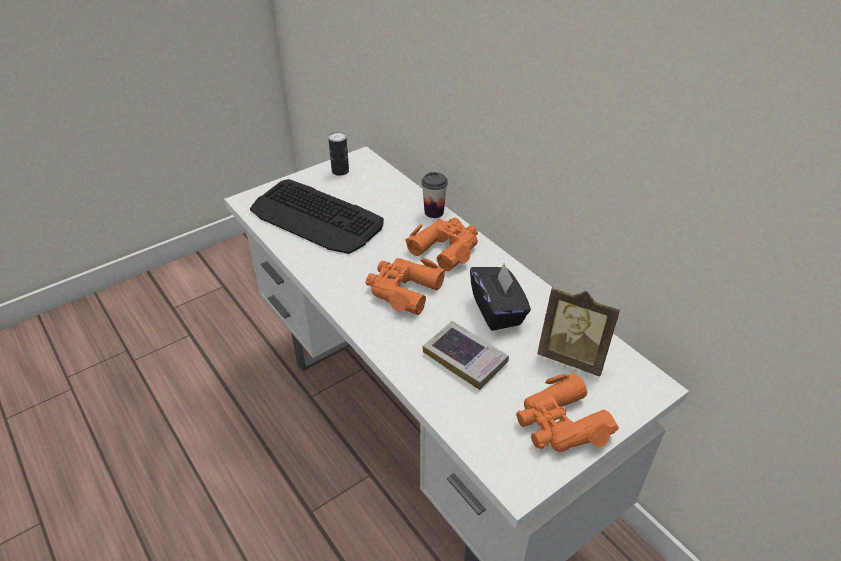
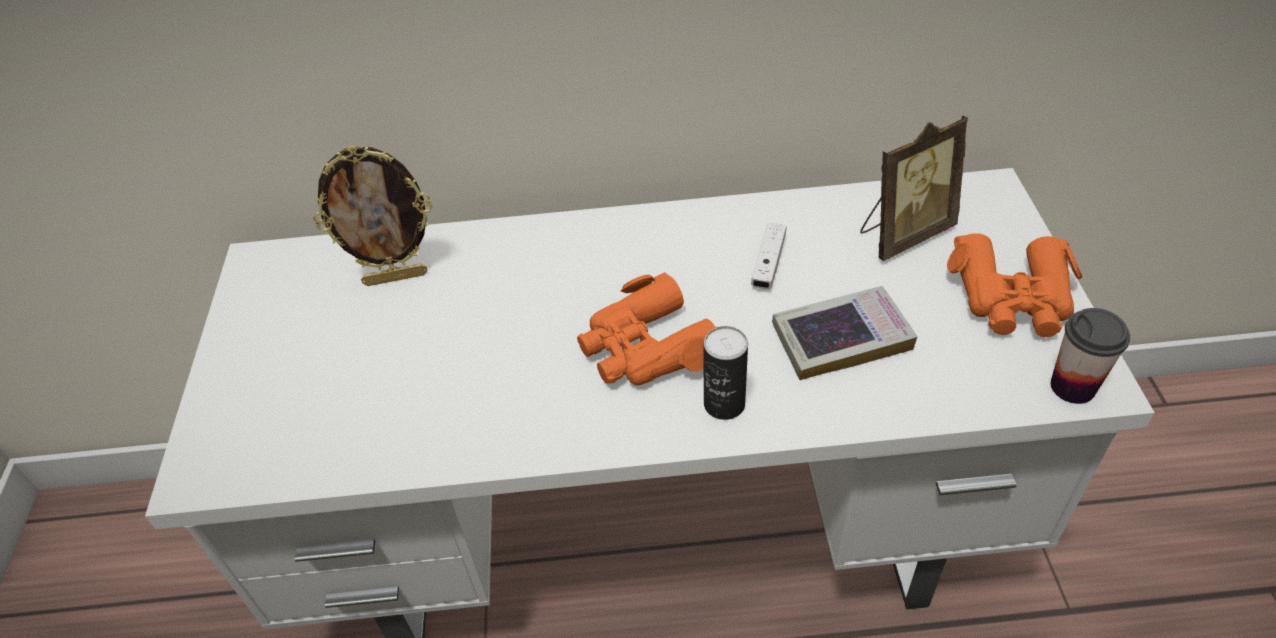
camera: 55 degrees left, 5 degrees up
keyboard [250,179,384,254] -> none
can [328,132,349,176] -> can moved to [704,326,748,420]
orange binoculars [405,217,478,271] -> none
cup [421,172,448,218] -> cup moved to [1051,308,1130,404]
black tissue box [470,262,531,331] -> white game controller [751,223,786,289]
none -> picture frame [313,145,432,286]

